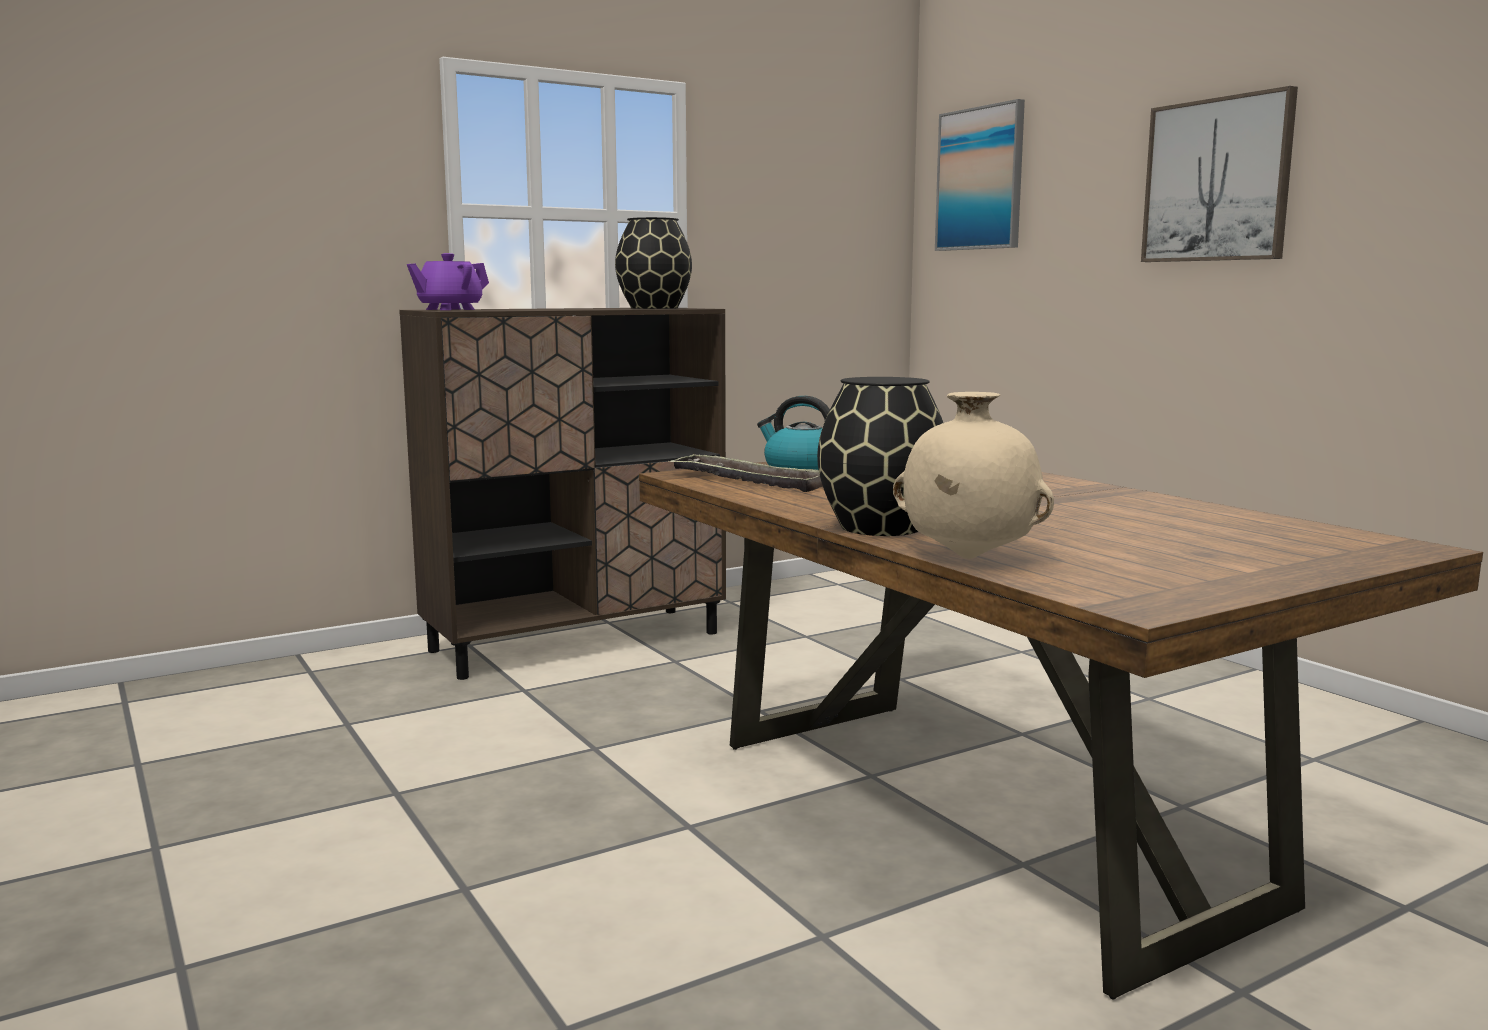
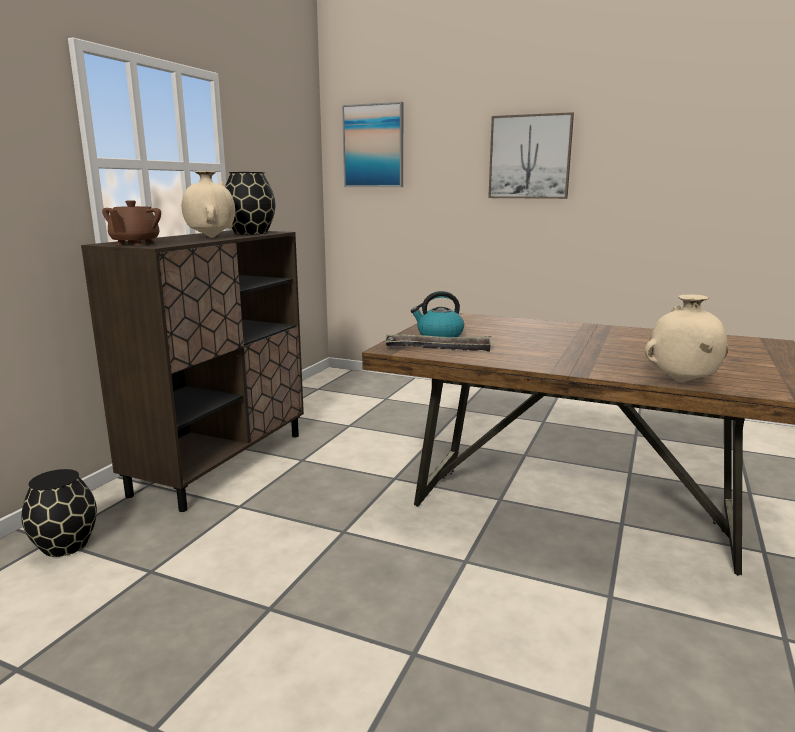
camera: 35 degrees left, 5 degrees up
purple teapot [407,253,489,310] -> brown teapot [102,200,161,245]
black vase [817,377,943,536] -> black vase moved to [21,469,97,557]
none -> beige vase [182,171,235,238]

